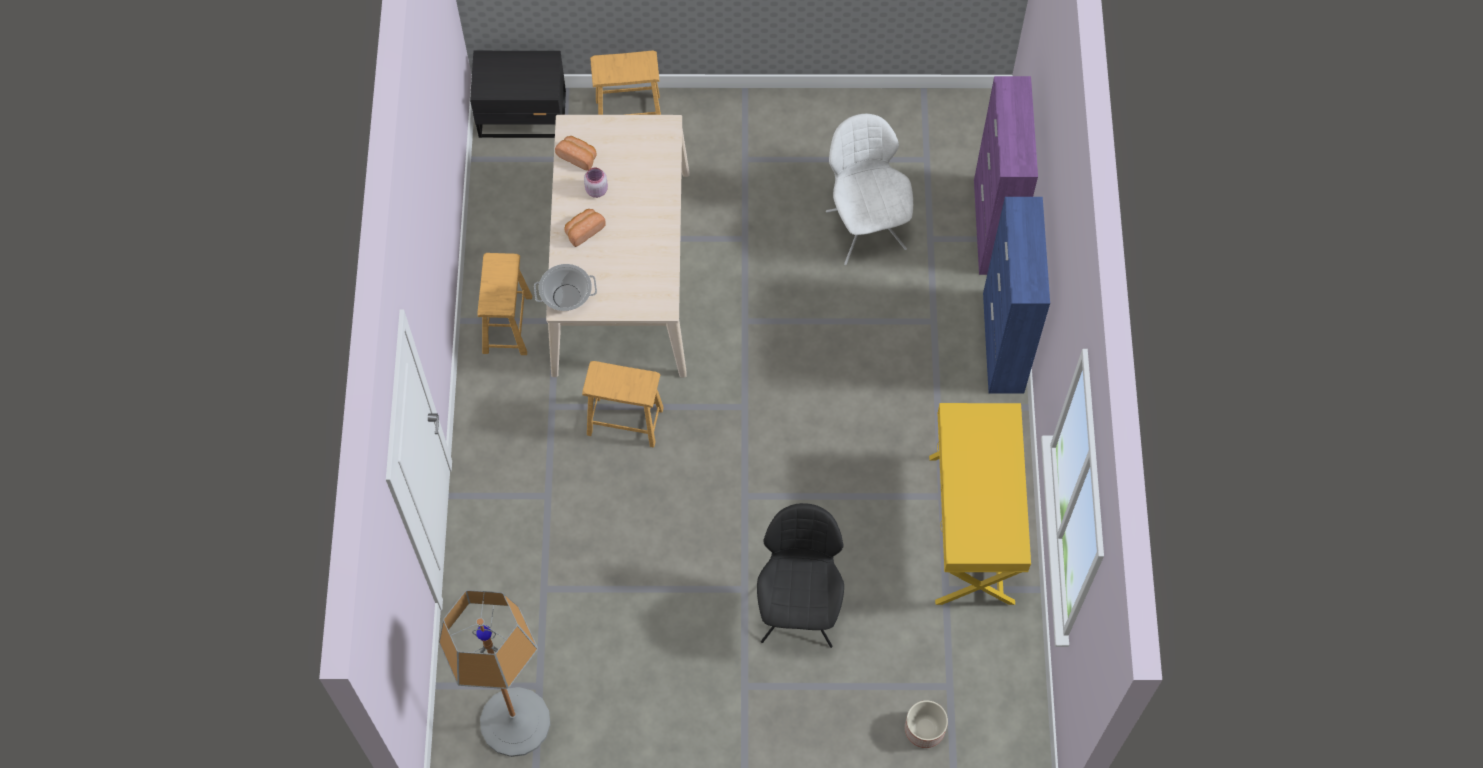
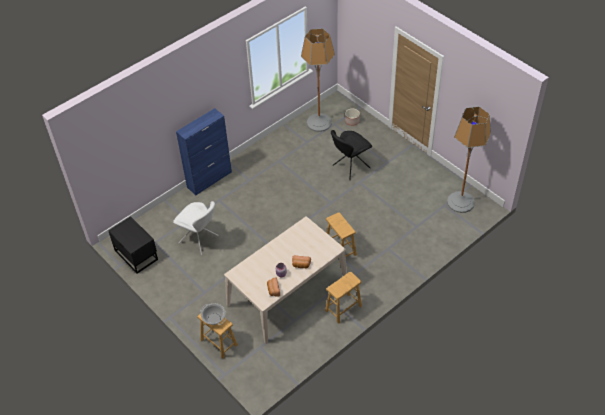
camera: 130 degrees left, 15 degrees down
black nightstand [470,51,566,138] -> black nightstand moved to [108,216,158,274]
cooking pot [534,264,597,311] -> cooking pot moved to [200,303,227,325]
white chair [826,114,913,265] -> white chair turned 90 degrees counterclockwise [173,201,219,255]
yellow console table [929,403,1031,605] -> none
purple cabinet [974,76,1038,275] -> none
none -> floor lamp [301,29,335,132]

